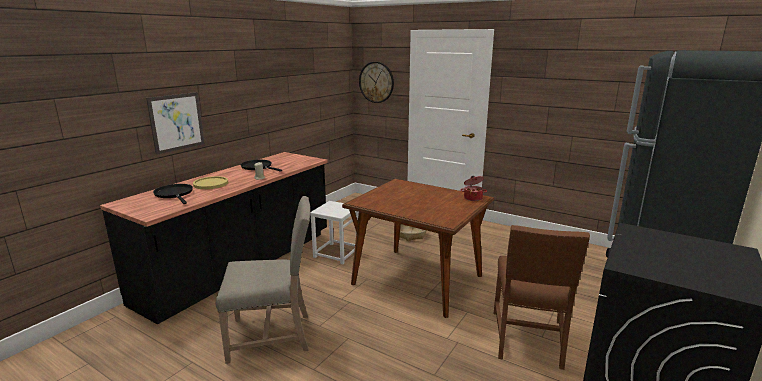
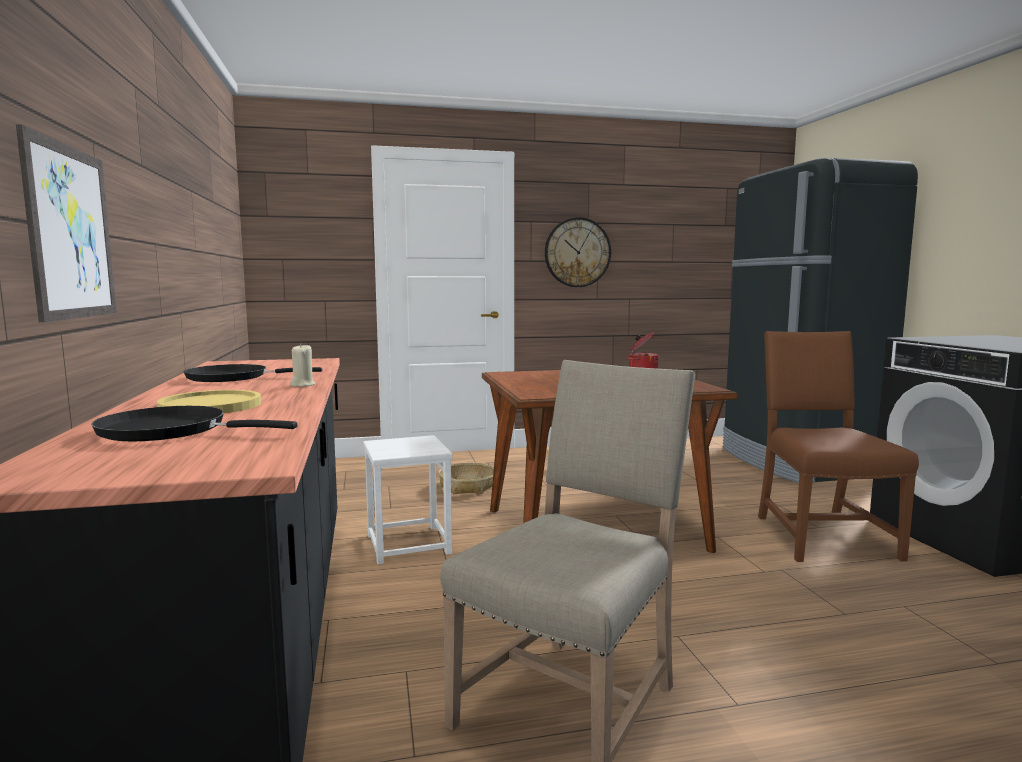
camera: 45 degrees left, 10 degrees down
wall clock [359,62,394,103] -> wall clock moved to [545,217,611,287]
brown chair [494,225,590,370] -> brown chair turned 150 degrees counterclockwise [758,331,919,562]

